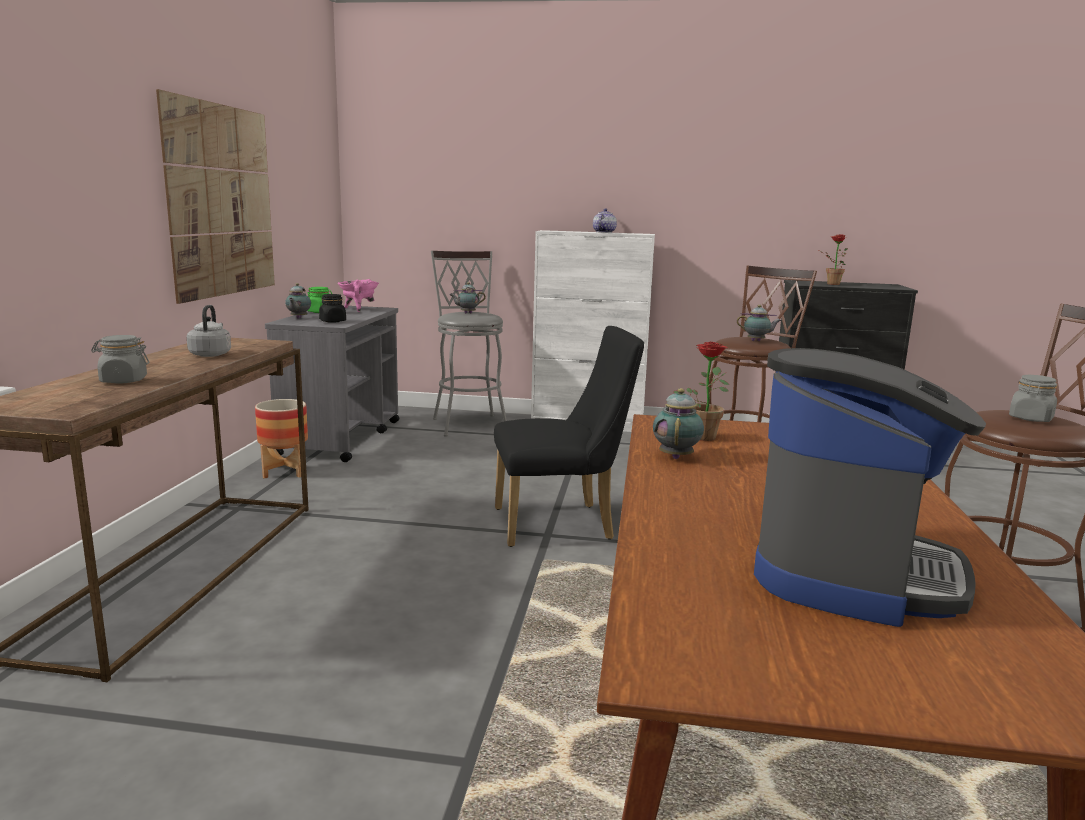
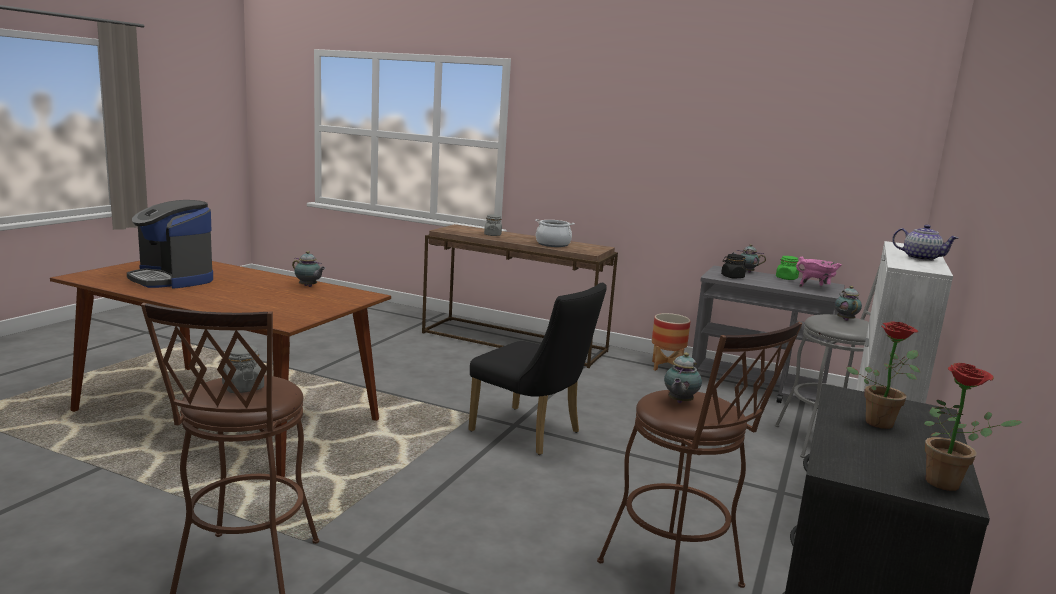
camera: 105 degrees right, 0 degrees up
picture [156,89,275,304] -> none
grey kettle [187,305,231,357] -> cooking pot [535,219,575,247]
black chair [494,326,644,547] -> black chair turned 60 degrees counterclockwise [468,283,607,455]
potted plant [674,342,729,441] -> potted plant moved to [924,363,1022,491]

